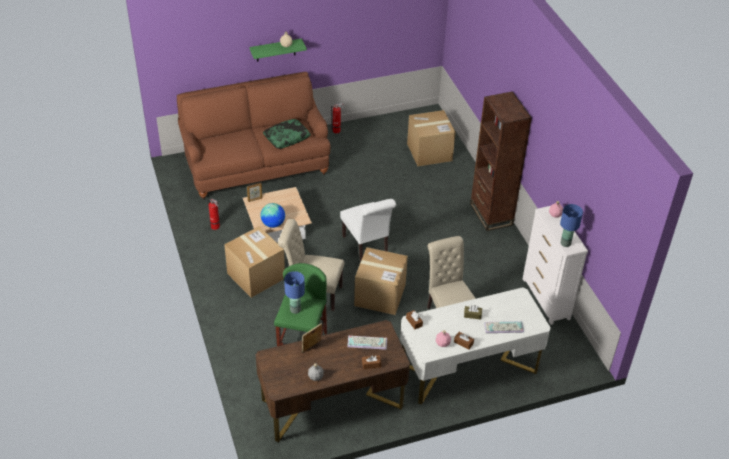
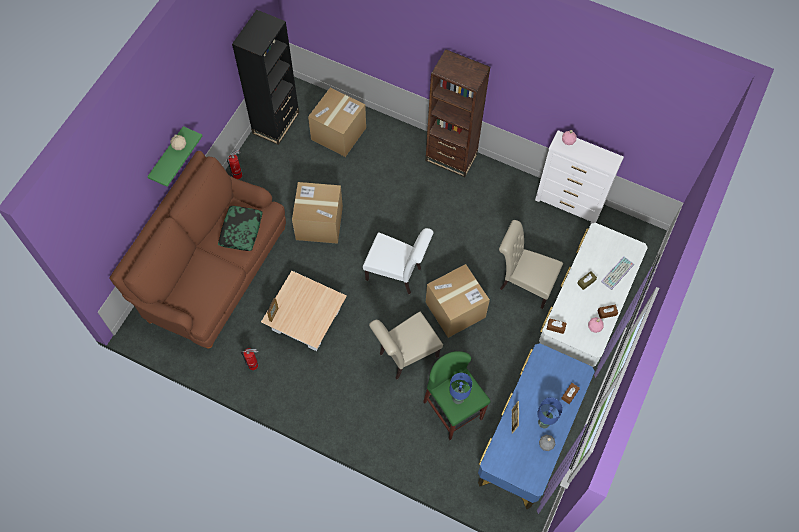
camera: 45 degrees left, 20 degrees up
cardboard box [224,226,285,298] -> cardboard box moved to [292,182,343,244]
brown desk [255,320,410,442] -> blue desk [478,343,595,509]
globe [261,203,285,228] -> none
keyboard [347,336,387,350] -> none
blue table lamp [560,204,583,247] -> blue table lamp moved to [537,397,563,428]
none -> black bookcase [232,10,299,145]

